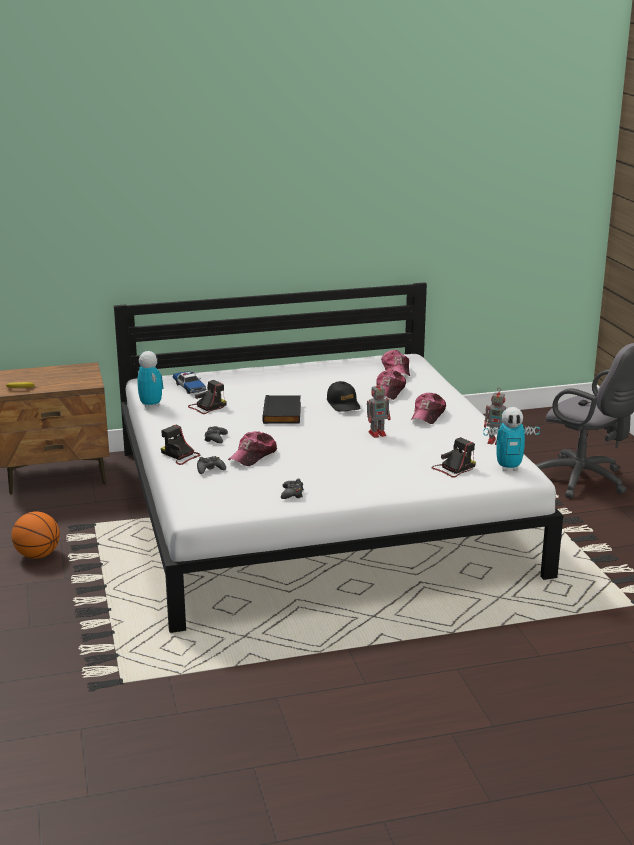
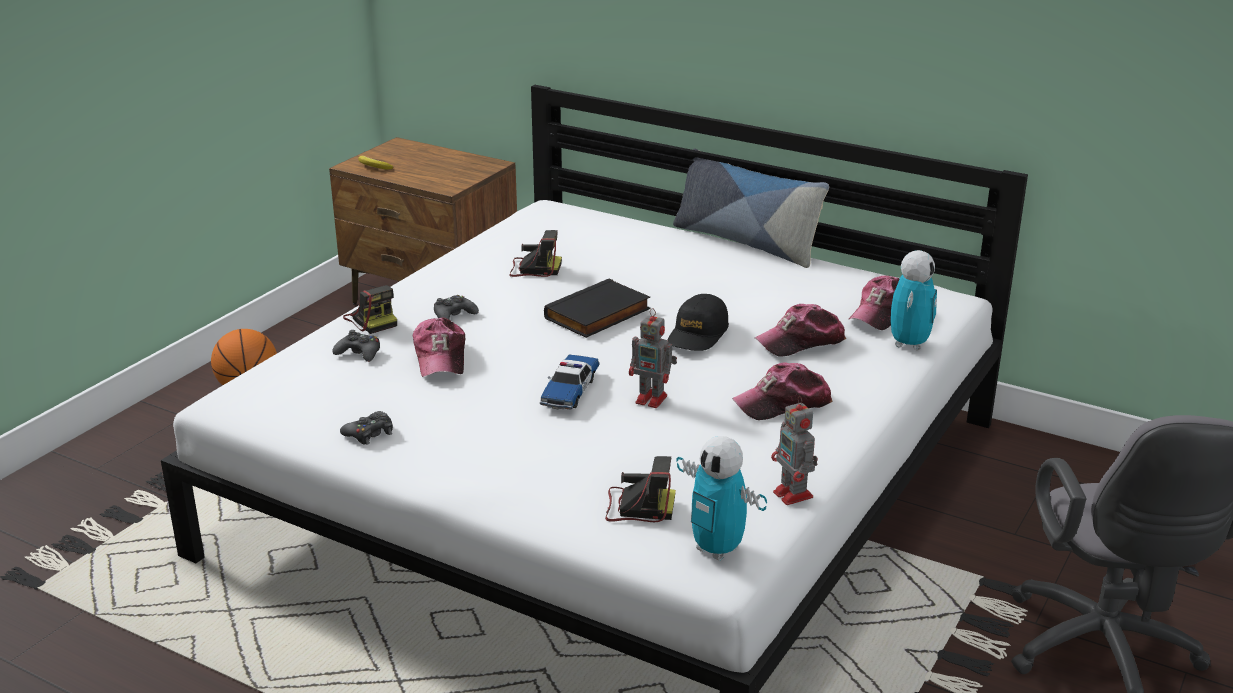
camera: 45 degrees right, 5 degrees up
toy robot [137,351,164,408] -> toy robot moved to [891,250,937,350]
camera [161,425,200,465] -> camera turned 150 degrees clockwise [343,285,397,334]
toy car [173,371,206,394] -> toy car moved to [540,355,599,410]
cap [228,431,277,466] -> cap turned 90 degrees counterclockwise [413,318,465,377]
none -> pillow [673,149,829,268]

